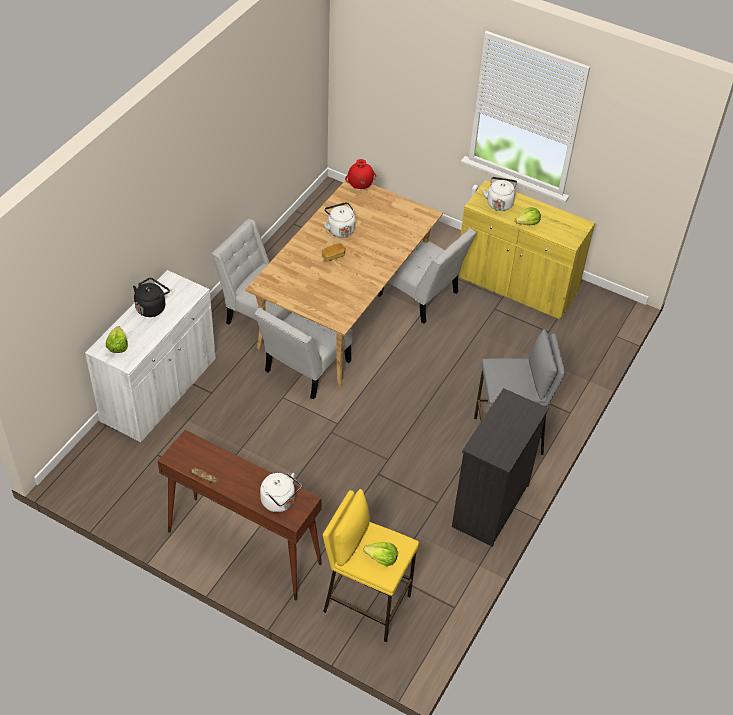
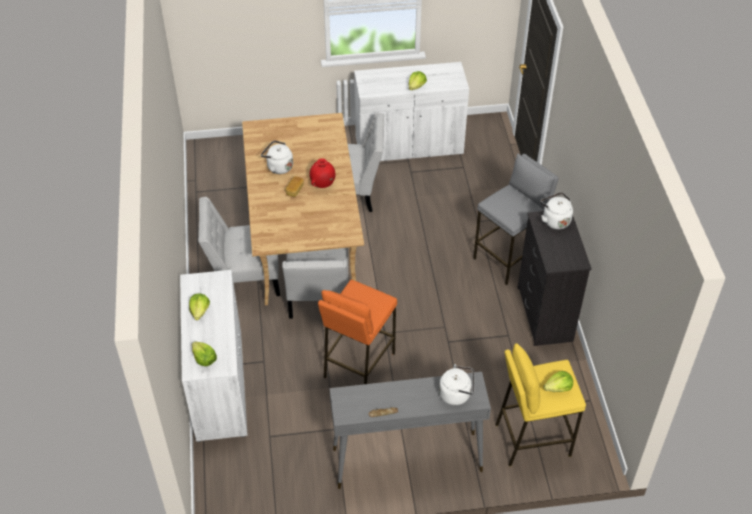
camera: 35 degrees left, 0 degrees up
black kettle [133,278,170,317] -> lettuce [189,293,210,320]
brown console table [158,430,322,600] -> grey console table [330,372,491,489]
red vase [345,159,376,189] -> red vase moved to [309,158,335,188]
yellow cabinet [458,180,595,320] -> white cabinet [354,62,469,161]
white kettle [482,177,517,211] -> white kettle moved to [540,192,573,229]
none -> orange stool [318,280,397,384]

